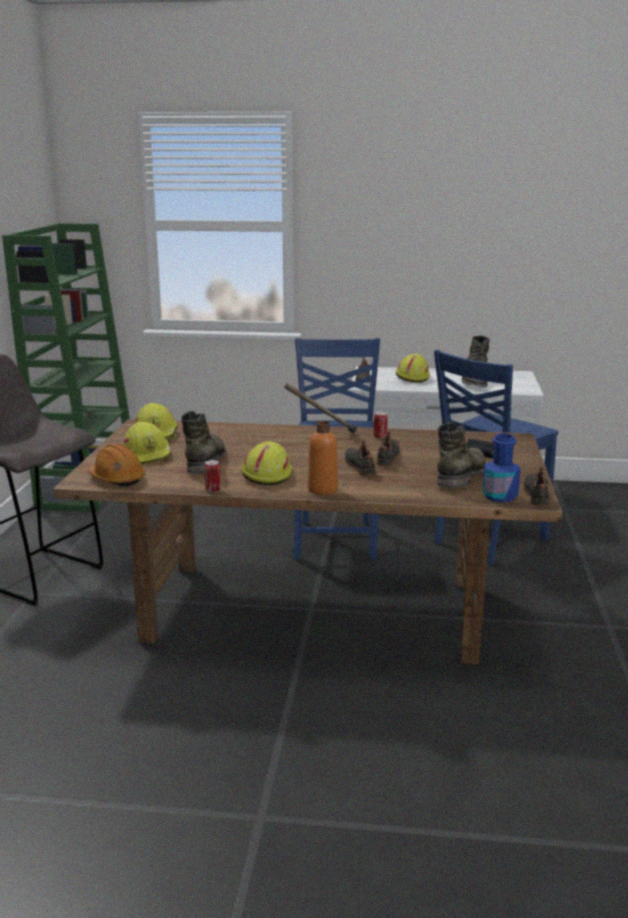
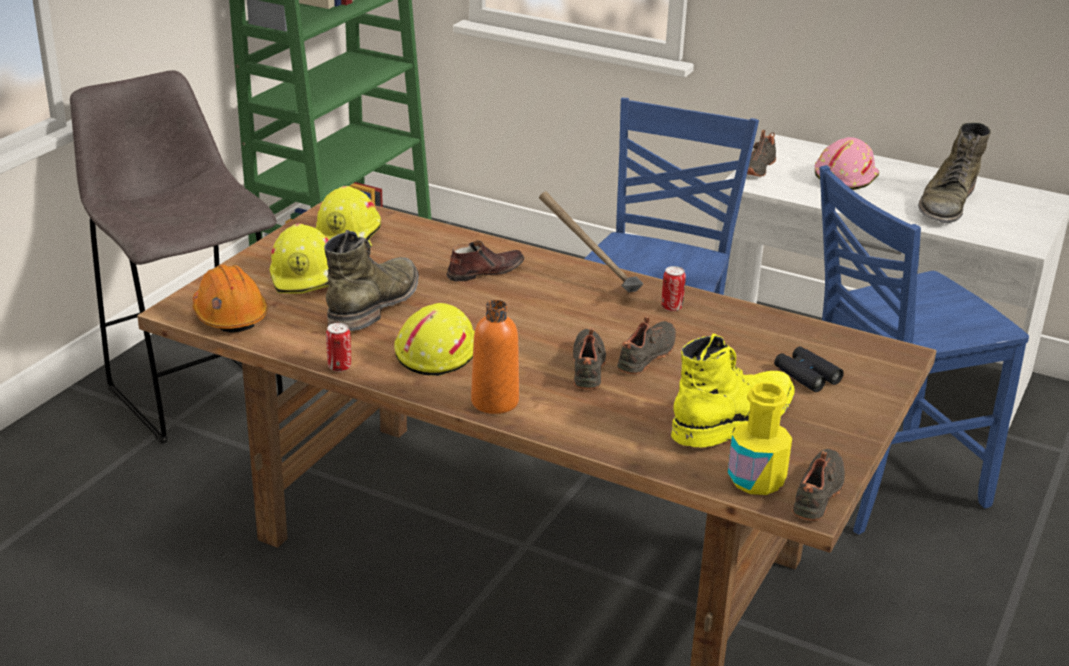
camera: 20 degrees right, 10 degrees up
yellow hard hat [396,354,430,383] -> pink hard hat [815,137,879,190]
green boot [437,421,487,488] -> yellow boot [671,334,795,448]
blue bottle [483,433,521,503] -> yellow bottle [728,382,792,495]
none -> brown shoe [447,240,525,281]

